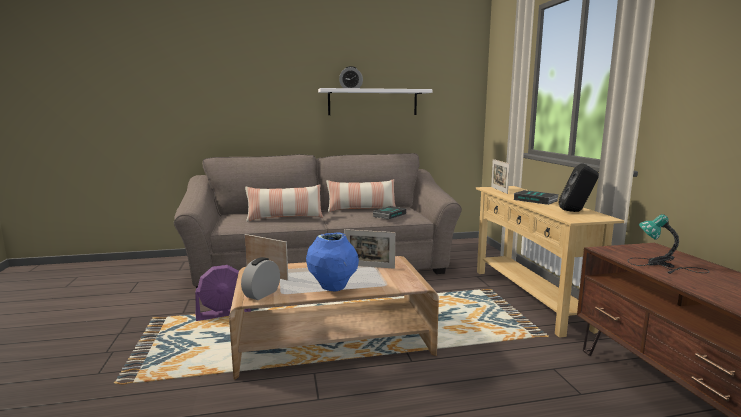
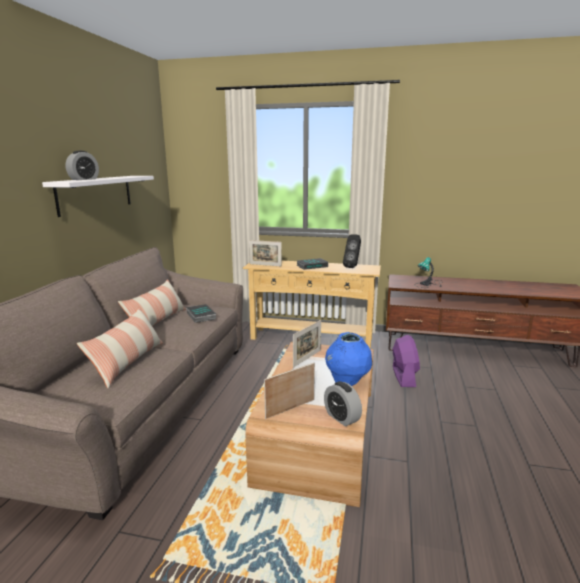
camera: 65 degrees left, 5 degrees up
purple fan [195,265,251,321] -> purple fan moved to [392,335,420,387]

